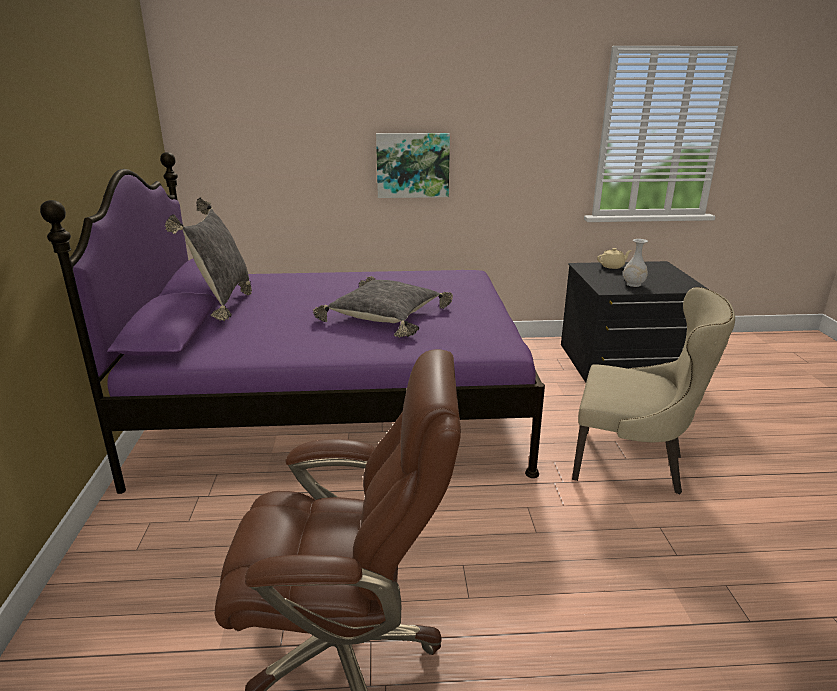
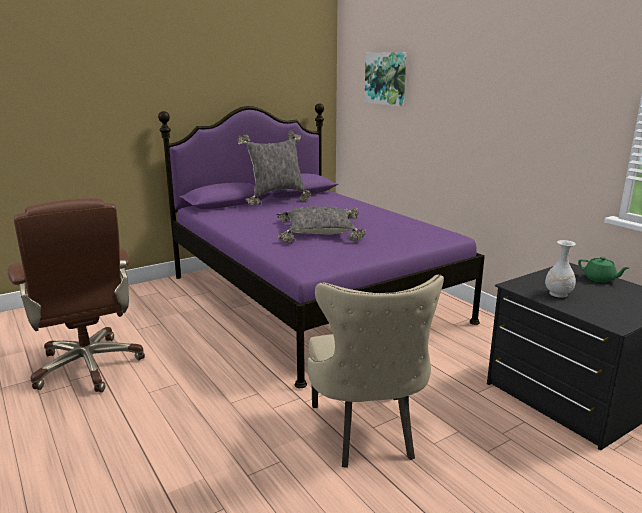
camera: 60 degrees right, 5 degrees down
picture [376,133,450,198] -> picture moved to [365,52,407,106]
beige teapot [597,248,632,269] -> green teapot [578,257,629,283]

